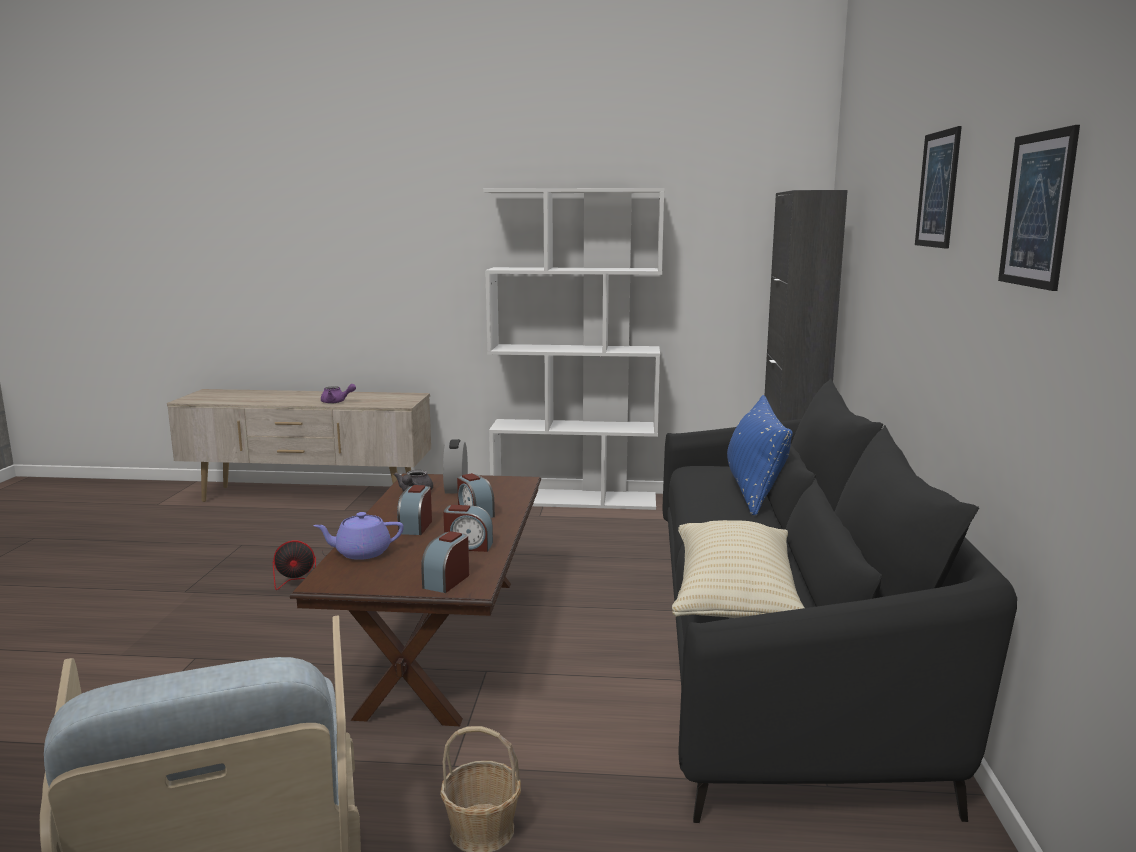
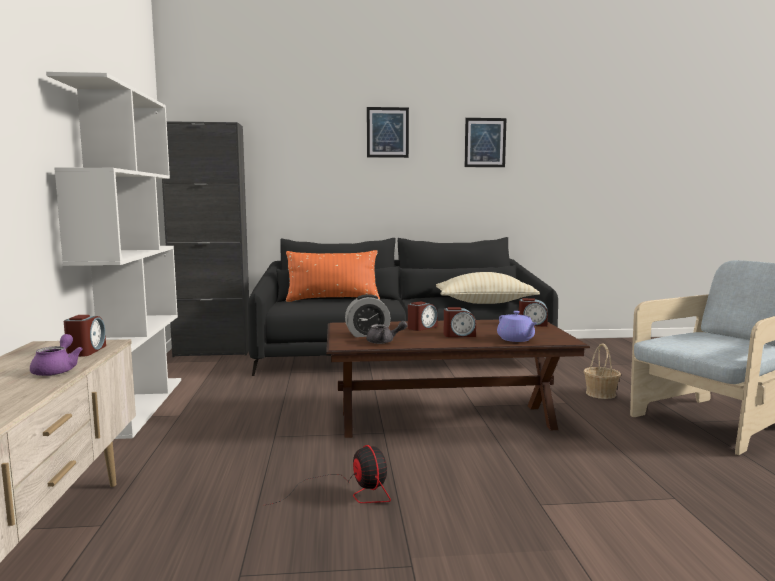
camera: 100 degrees left, 5 degrees down
alarm clock [443,505,493,552] -> alarm clock moved to [64,315,106,357]
blue pillow [727,395,793,516] -> orange pillow [286,250,380,302]

